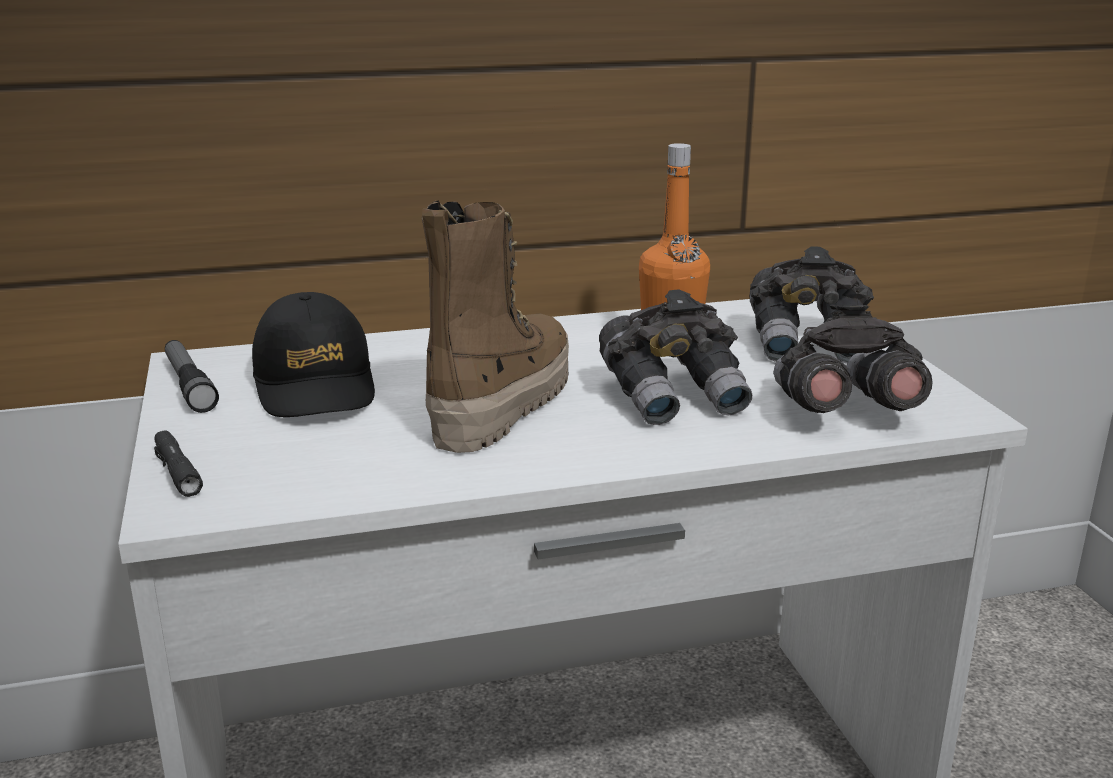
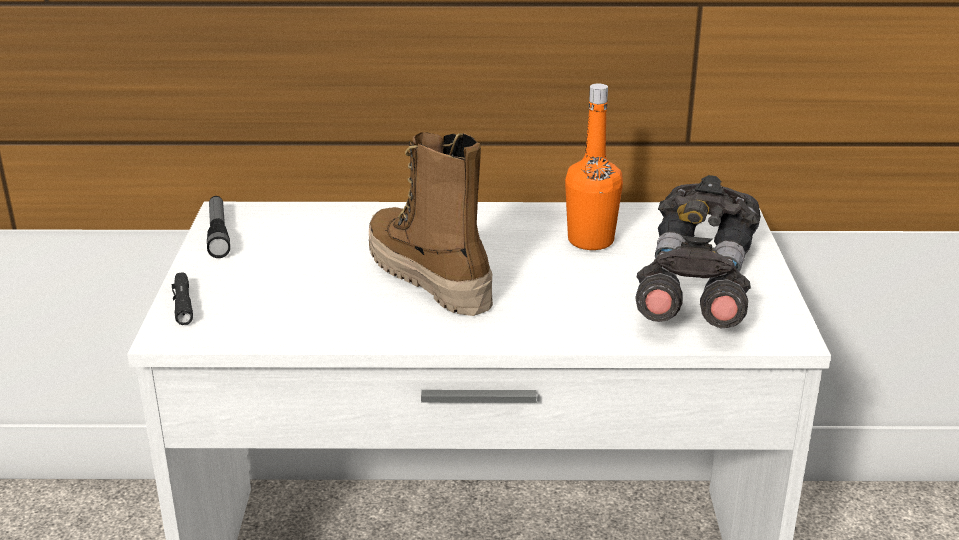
camera: 15 degrees right, 5 degrees up
black cap [252,292,375,417] -> none
boot [421,200,569,453] -> boot turned 75 degrees counterclockwise [369,132,493,316]
grey binoculars [599,289,752,425] -> none

